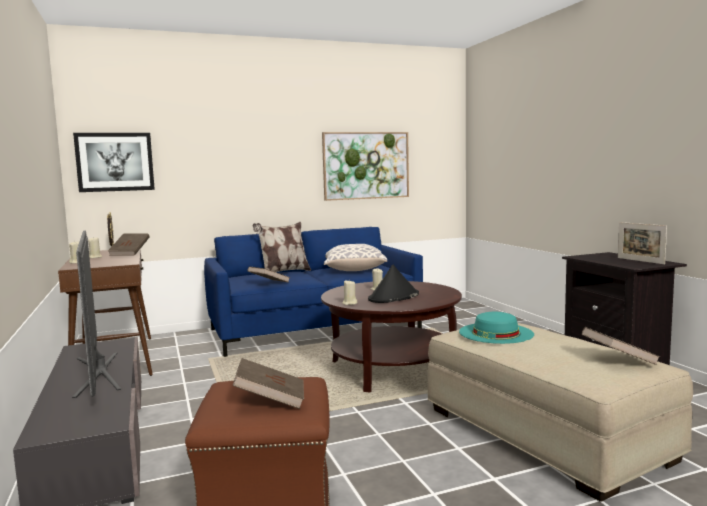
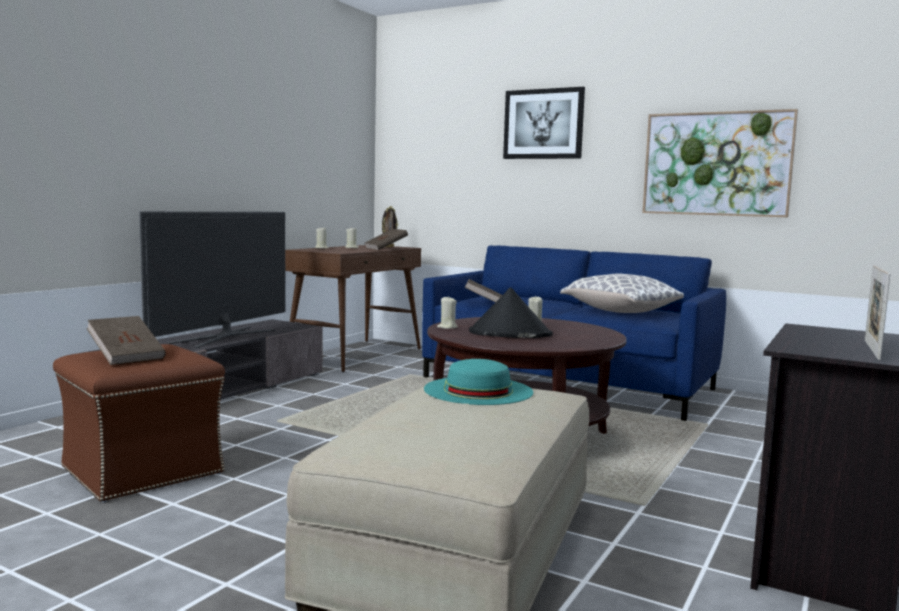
camera: 50 degrees right, 0 degrees up
picture [73,133,155,192] -> picture moved to [503,87,585,159]
pillow [253,222,311,272] -> none
brown book [582,327,660,365] -> none

